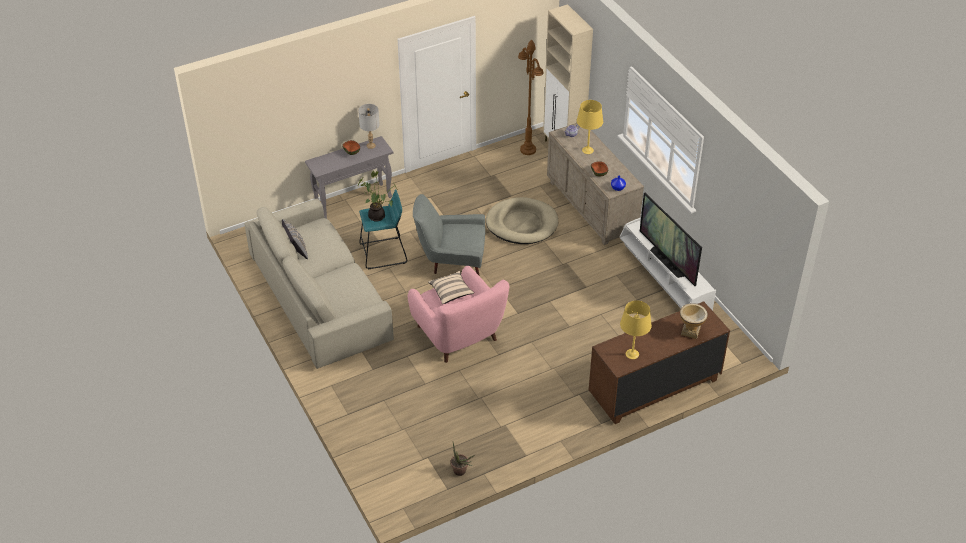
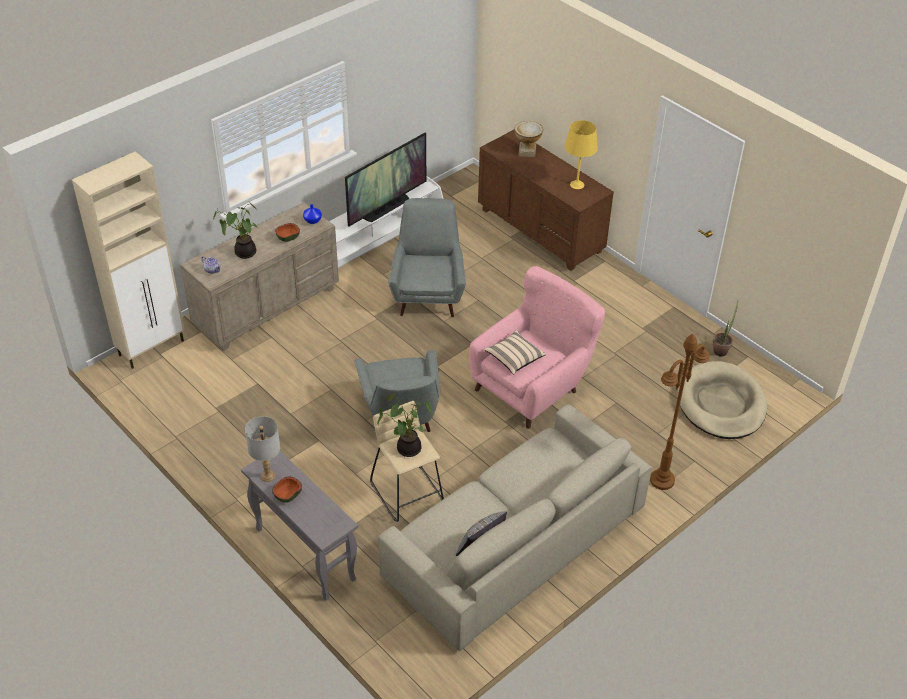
camera: 105 degrees left, 0 degrees up
turquoise stool [359,189,407,269] -> beige stool [370,401,444,522]
beige dog bed [486,197,558,244] -> beige dog bed moved to [677,361,767,439]
brown floor lamp [518,40,544,155] -> brown floor lamp moved to [650,334,710,490]
yellow table lamp [577,100,603,154] -> potted plant [213,202,257,259]
none -> grey armchair [388,198,466,317]

